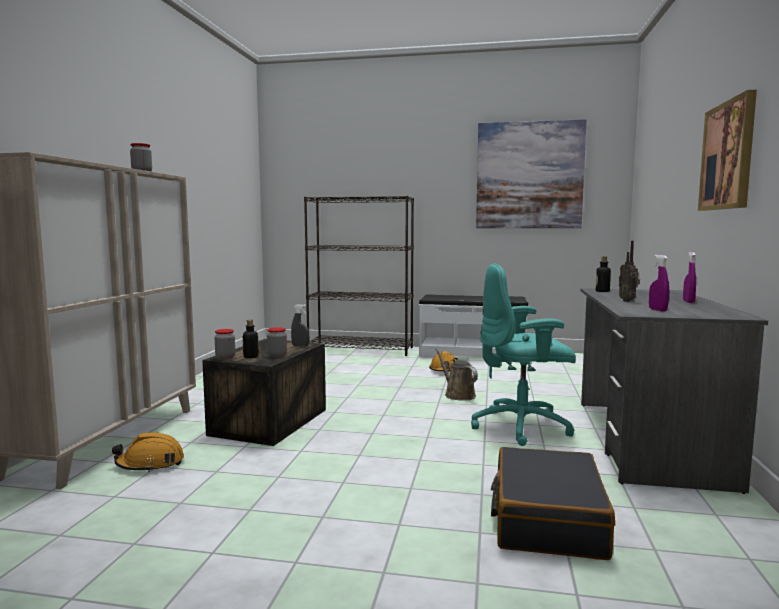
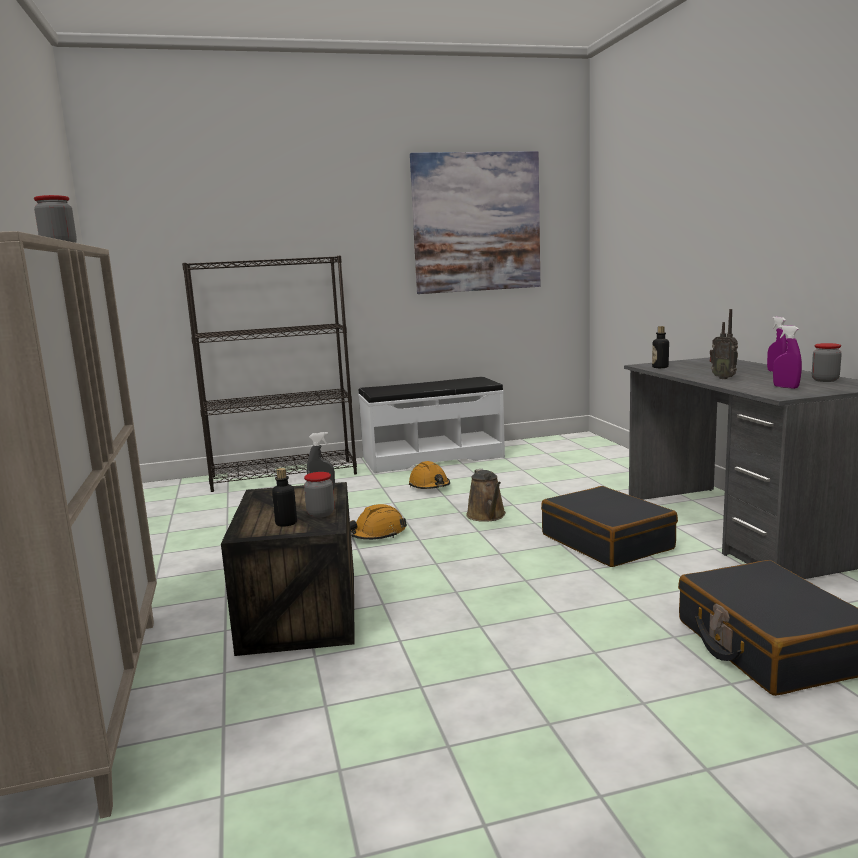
camera: 25 degrees left, 5 degrees up
orange hard hat [112,432,184,472] -> orange hard hat moved to [350,504,407,540]
jar [214,329,235,359] -> jar moved to [812,343,842,382]
brown watering can [435,348,478,401] -> brown watering can turned 135 degrees counterclockwise [466,469,506,522]
turquoise office chair [471,264,576,446] -> black suitcase [541,486,678,567]
picture [698,90,757,211] -> none

